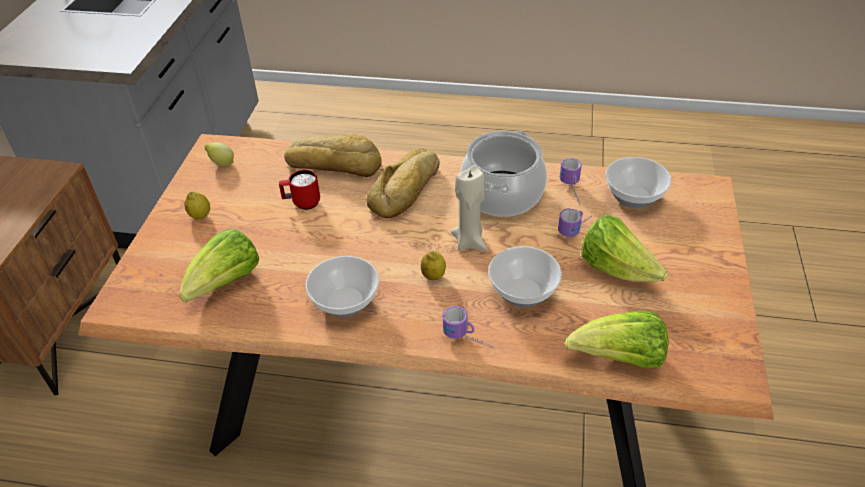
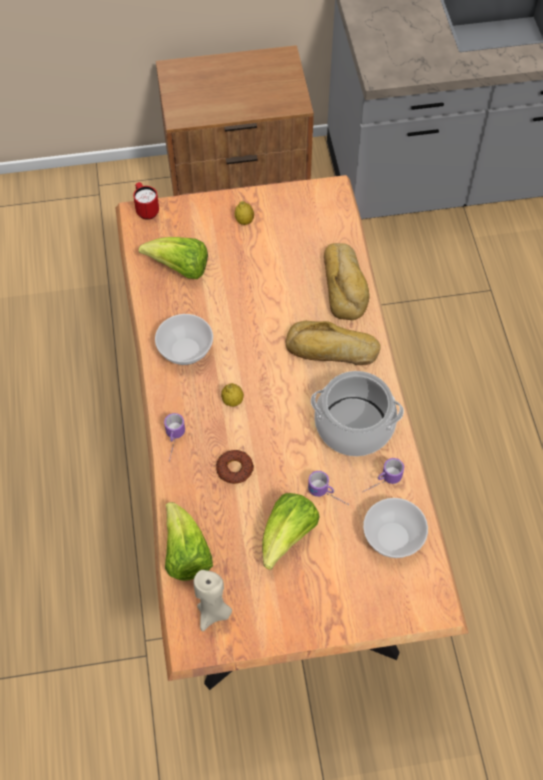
camera: 70 degrees right, 15 degrees up
lemon [204,142,234,166] -> none
red mug [279,169,320,210] -> red mug moved to [133,182,159,220]
beige candle [451,165,487,251] -> beige candle moved to [194,570,232,631]
bowl [488,246,562,307] -> donut [216,450,254,484]

